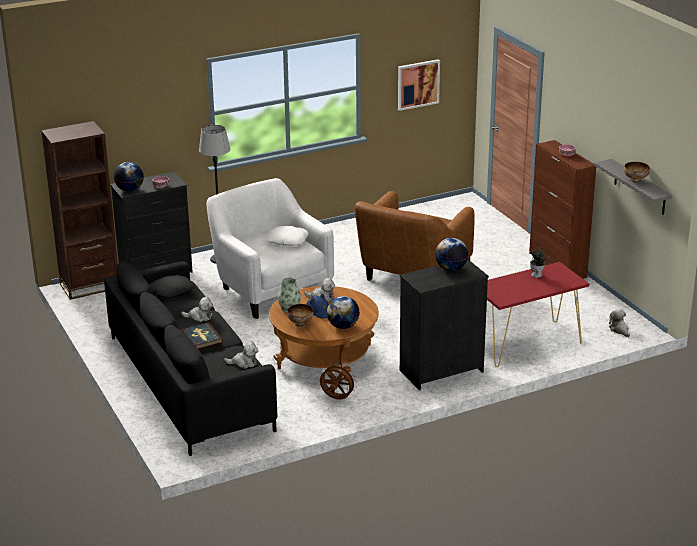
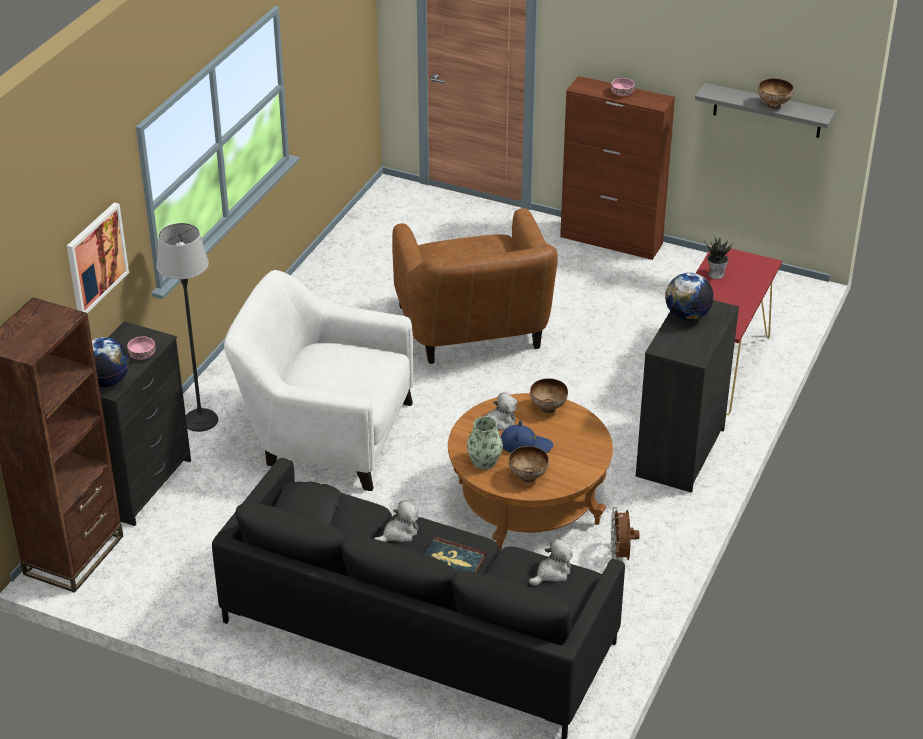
camera: 40 degrees left, 10 degrees up
white pillow [266,226,309,246] -> none
brown fan [320,363,357,399] -> brown fan turned 75 degrees counterclockwise [610,507,640,560]
globe [327,296,360,329] -> none
picture [398,59,440,111] -> picture moved to [67,202,129,313]
plush toy [609,309,630,337] -> none
none -> bowl [530,378,568,413]

